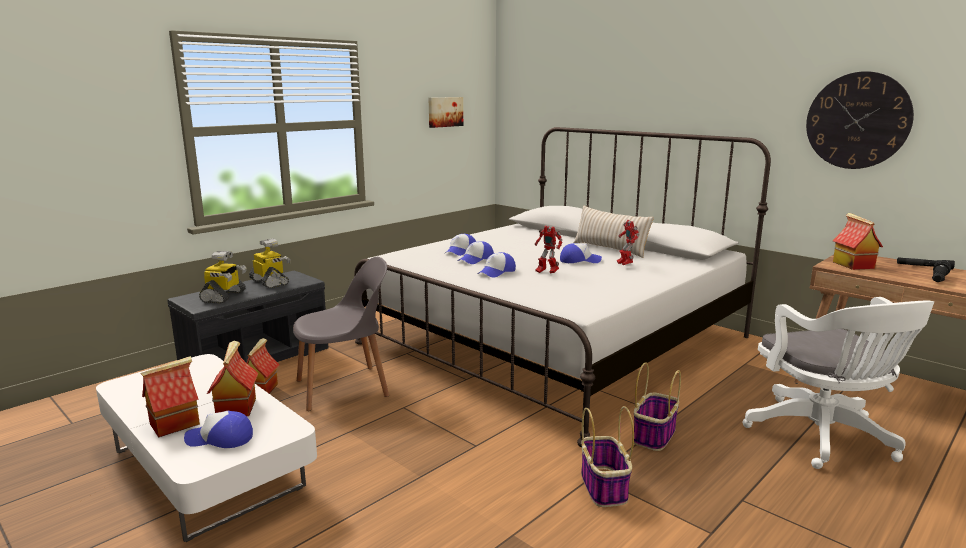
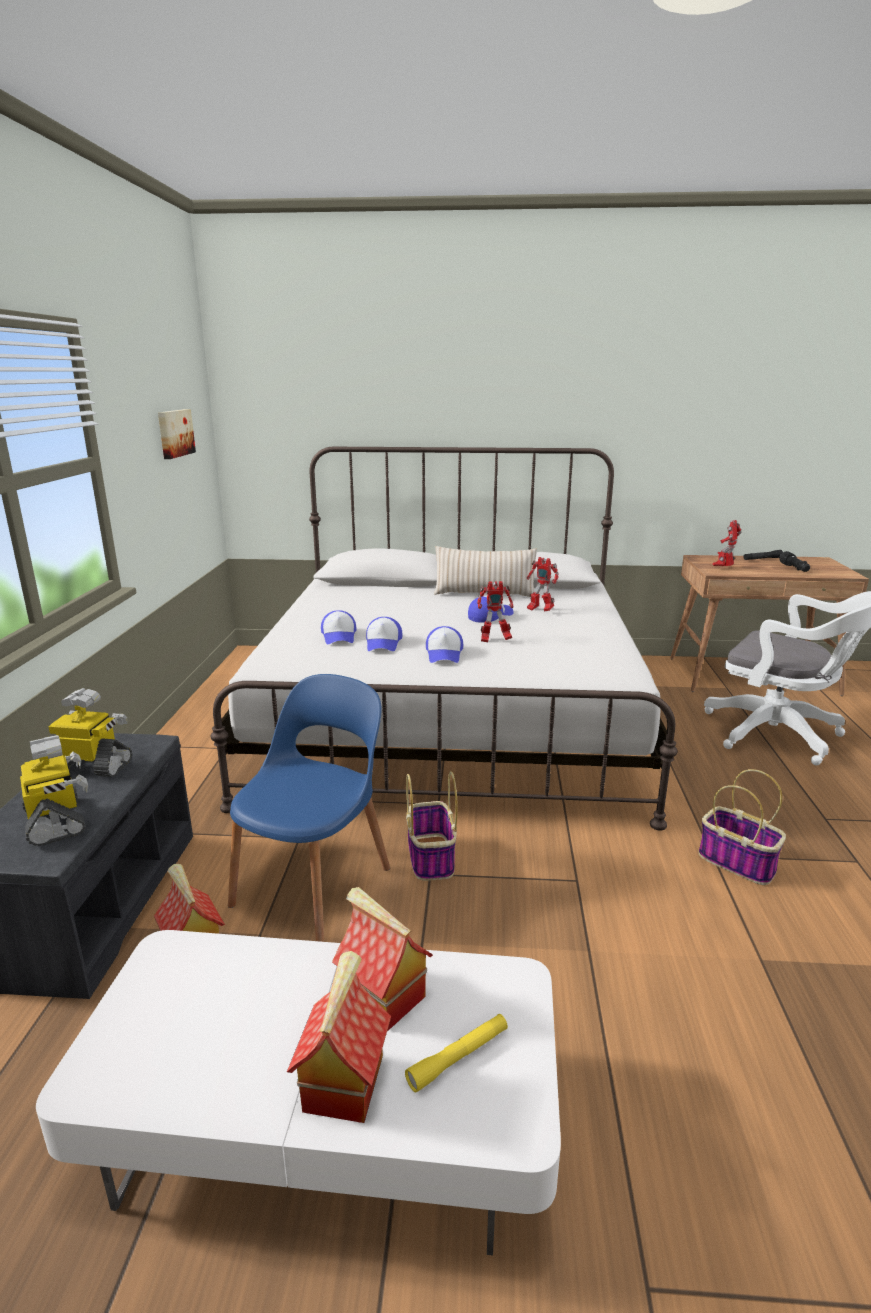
camera: 40 degrees left, 5 degrees up
cap [184,411,253,448] -> yellow flashlight [405,1014,508,1093]
grey chair [293,257,389,411] -> blue chair [228,674,390,942]
basket [634,362,681,451] -> basket moved to [406,771,458,881]
wall clock [806,71,914,169] -> none
toy house [833,213,883,270] -> toy robot [713,520,741,566]

